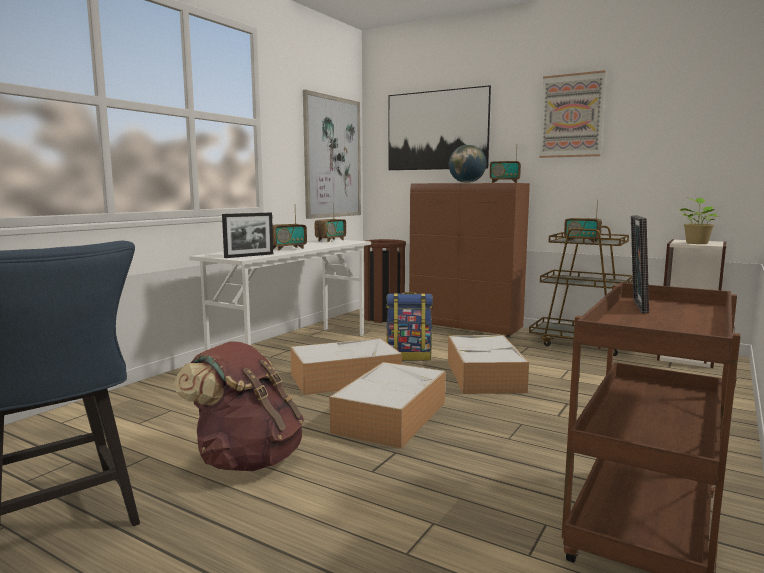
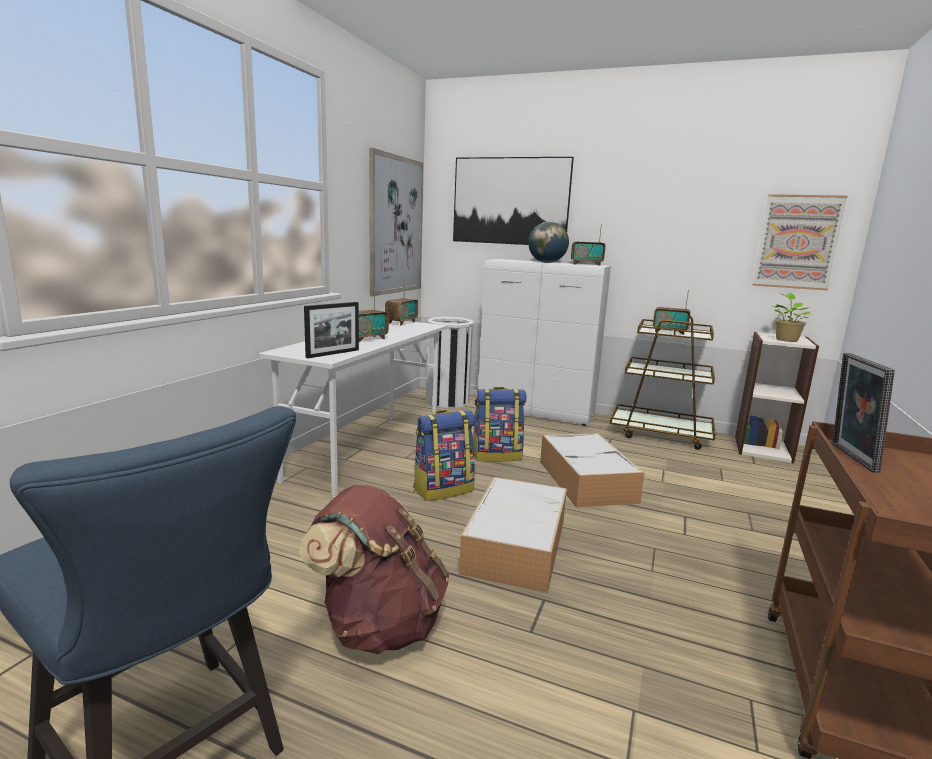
camera: 10 degrees left, 5 degrees up
storage box [290,338,402,395] -> backpack [413,410,475,501]
brown trash can [364,239,406,323] -> white trash can [426,317,474,408]
brown cabinet [409,183,530,337] -> white cabinet [478,259,611,426]
picture [539,70,606,158] -> picture moved to [753,194,847,290]

